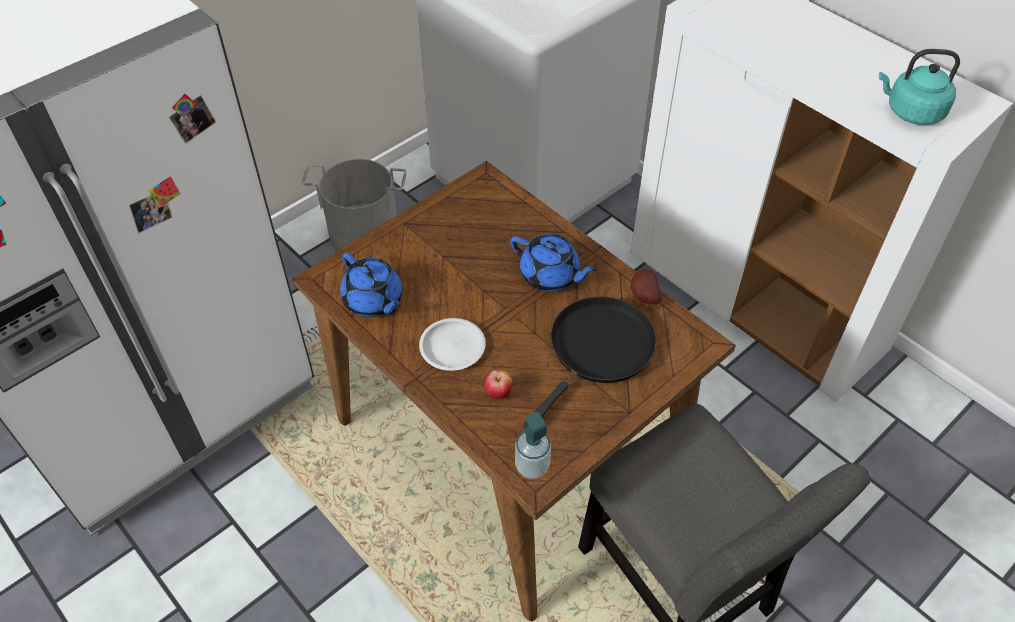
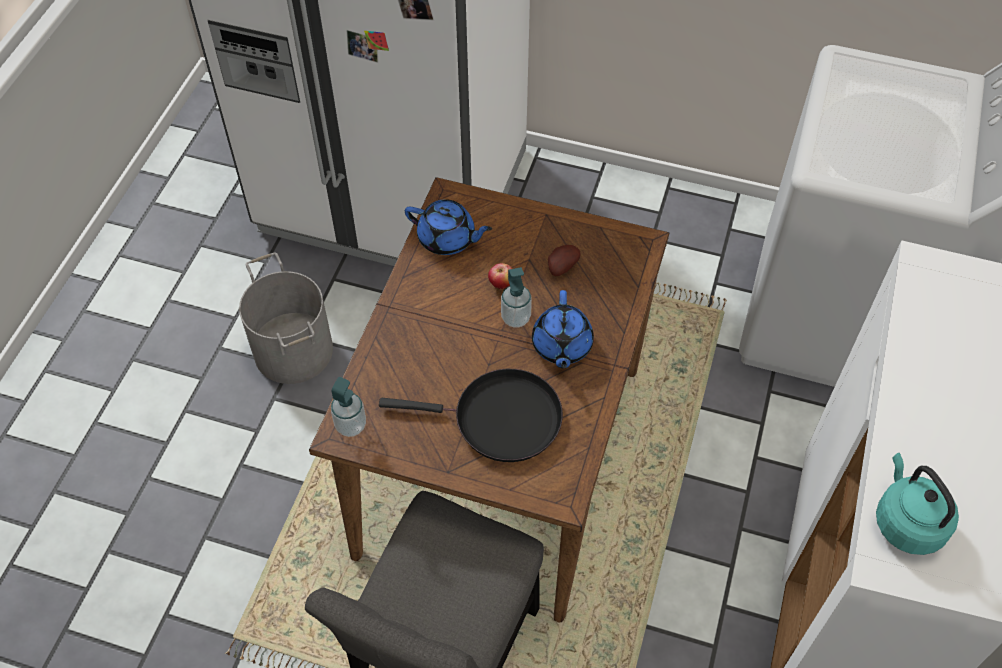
camera: 60 degrees right, 5 degrees up
grey bucket [302,159,406,251] -> grey bucket moved to [239,252,333,384]
blue teapot [340,253,403,317] -> blue teapot turned 90 degrees counterclockwise [405,199,492,255]
white plate [419,318,486,371] -> none
apple [485,370,513,399] -> apple moved to [488,263,512,289]
potato [630,269,662,304] -> potato moved to [548,245,581,276]
none -> soap dispenser [501,267,532,328]

